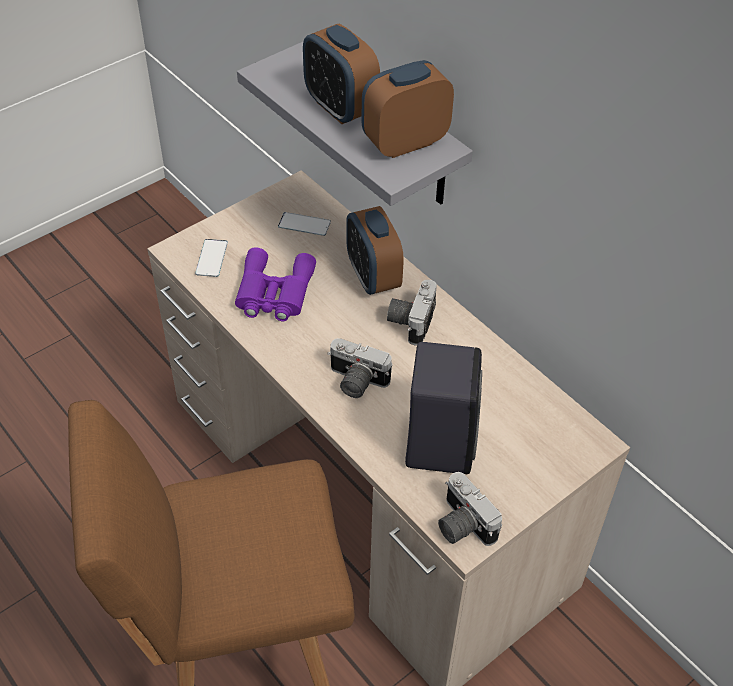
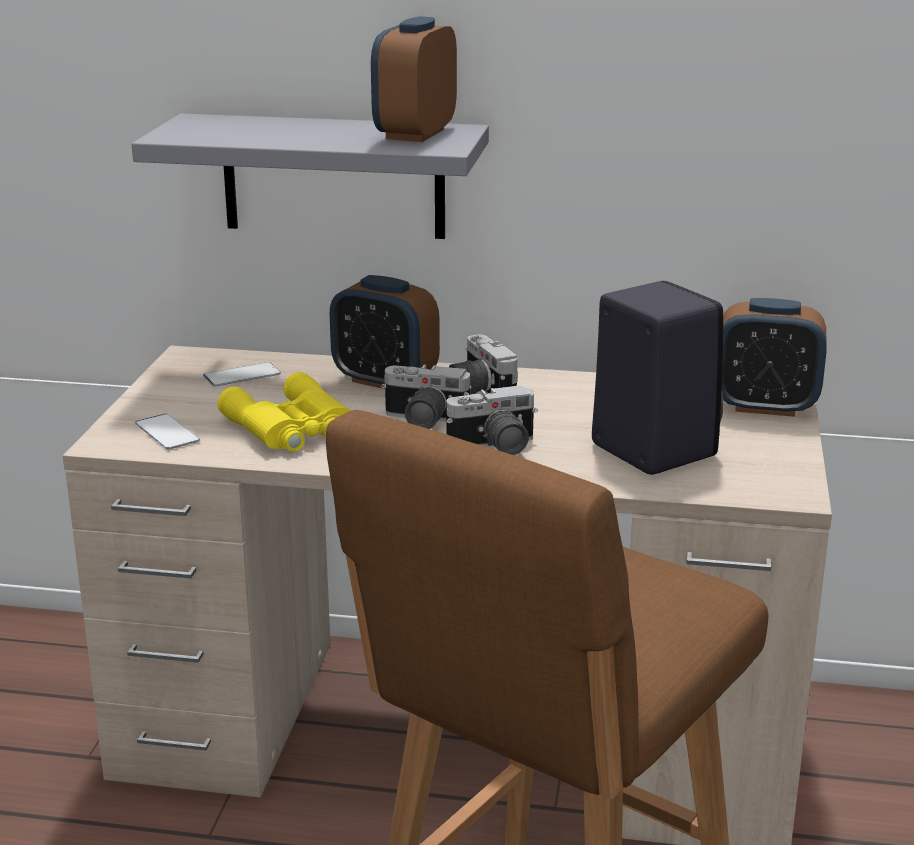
camera: 40 degrees left, 25 degrees down
purple binoculars [235,247,316,321] -> yellow binoculars [218,372,351,451]
alarm clock [303,24,380,124] -> alarm clock moved to [722,298,827,417]
camera [438,472,502,546] -> camera moved to [381,364,471,429]

